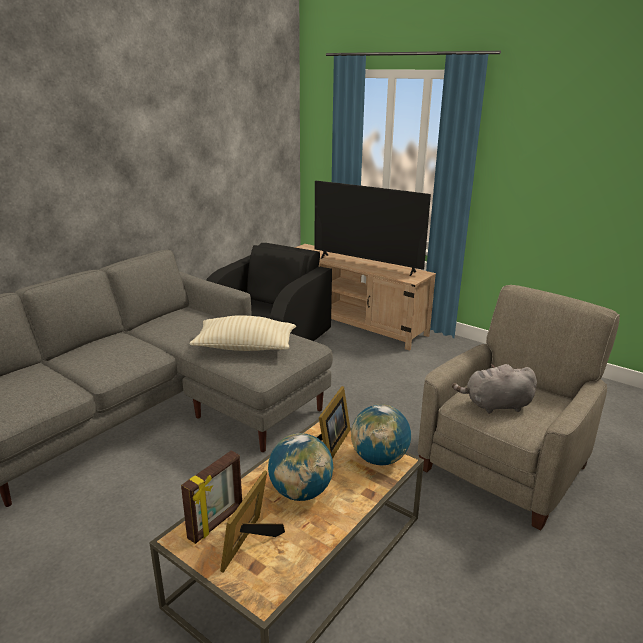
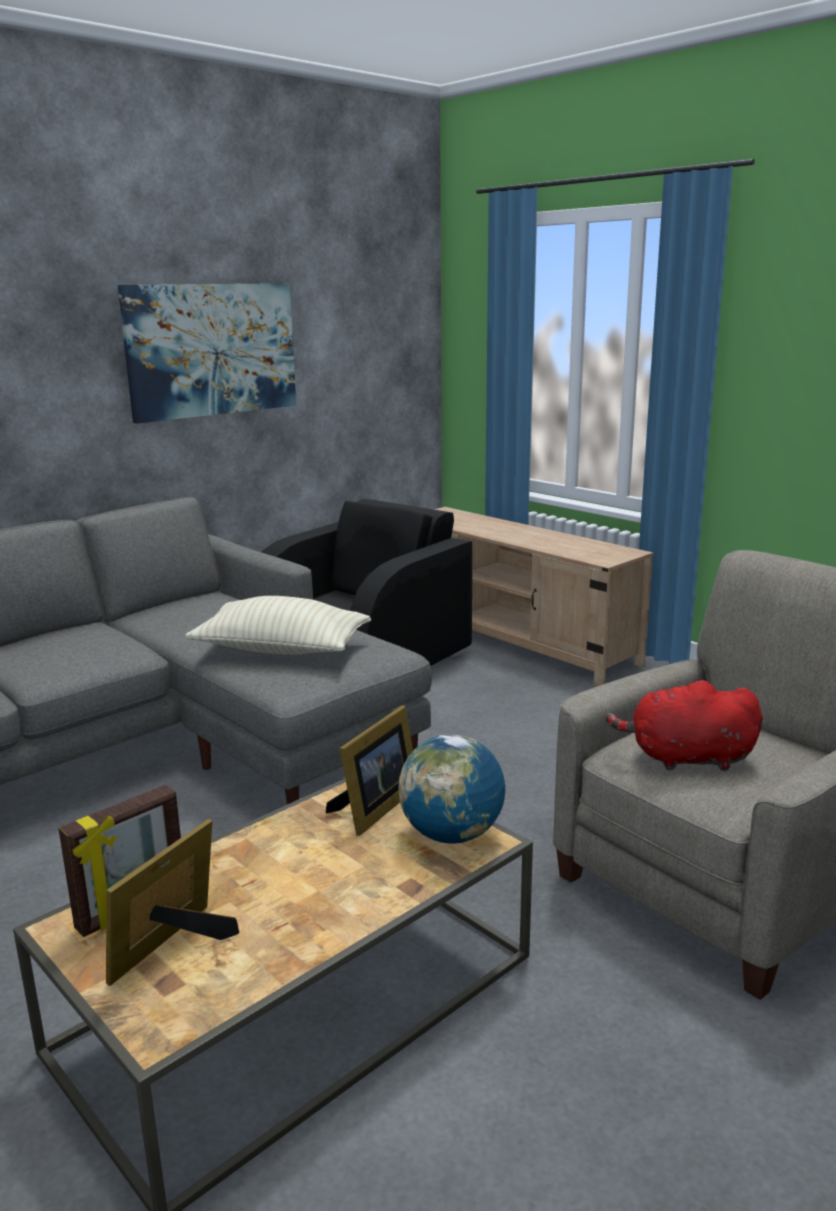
camera: 10 degrees right, 5 degrees down
globe [268,433,333,501] -> none
television [314,181,431,276] -> none
grey plush toy [452,364,537,414] -> red plush toy [605,680,763,771]
none -> picture [118,283,296,424]

